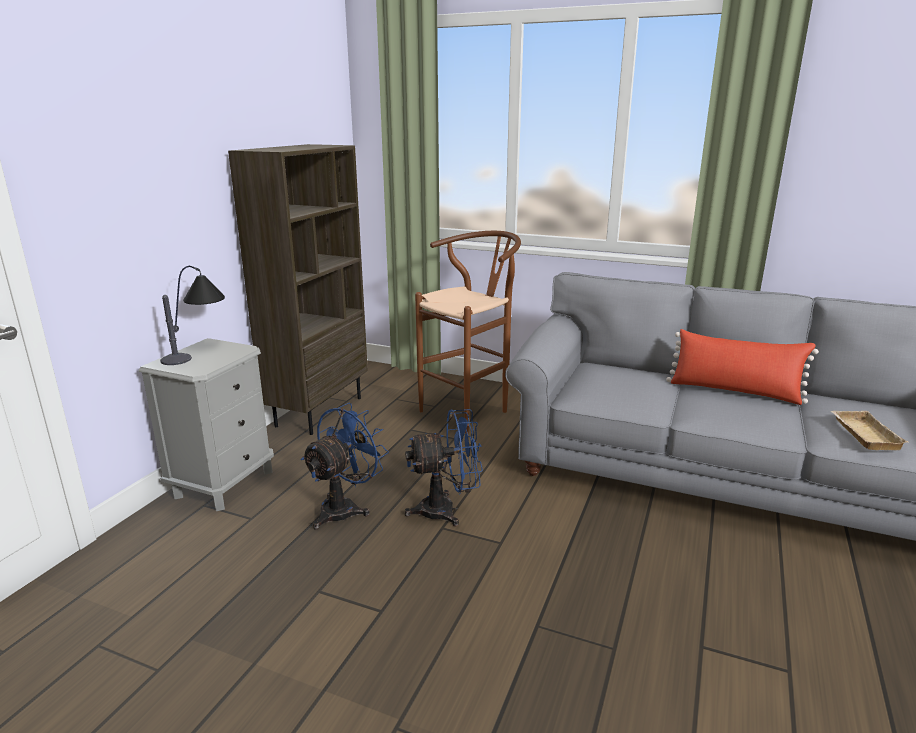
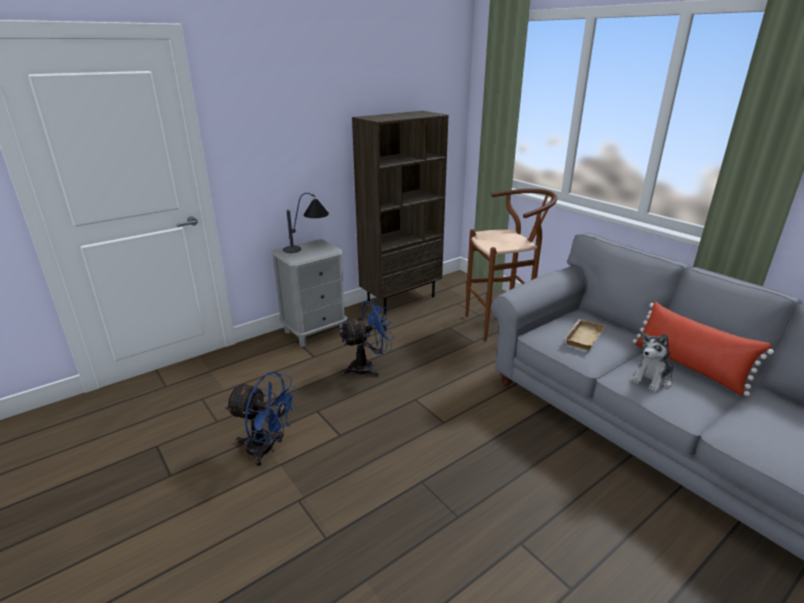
camera: 30 degrees right, 5 degrees up
blue fan [405,409,483,526] -> blue fan moved to [225,372,297,467]
beige tray [831,411,908,450] -> beige tray moved to [564,319,605,350]
none -> plush toy [631,332,673,392]

